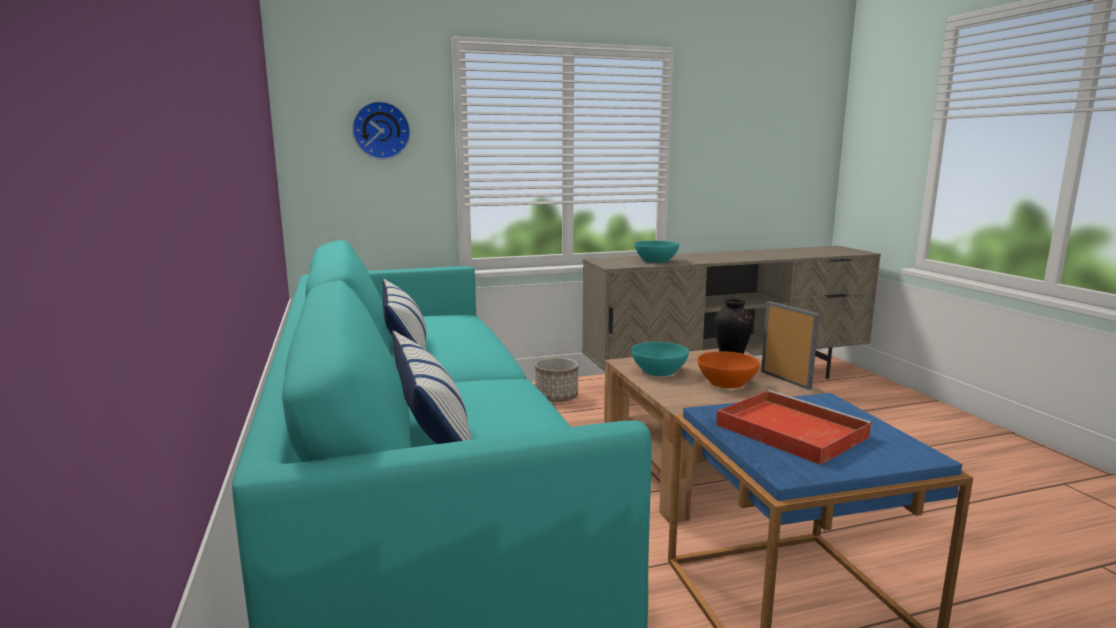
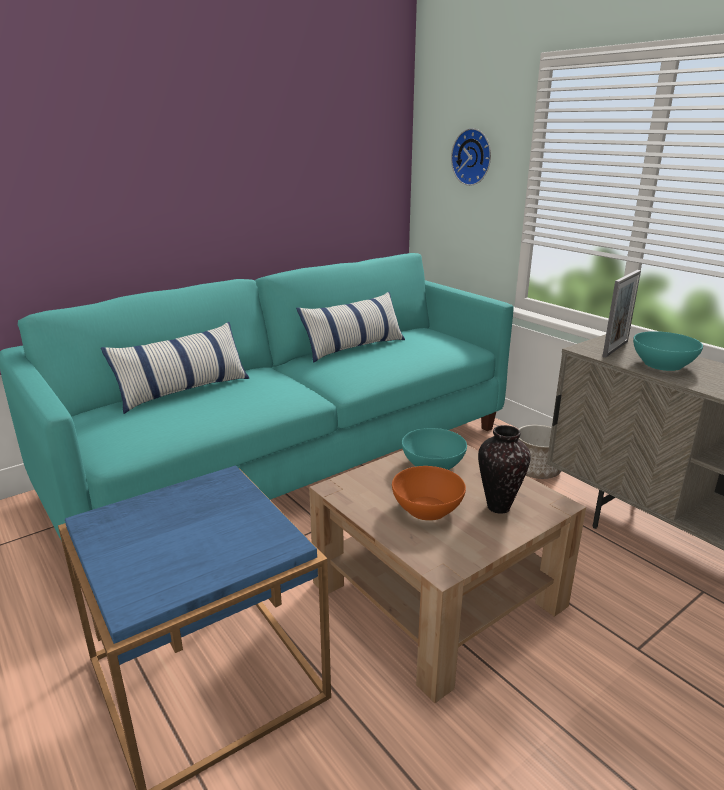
camera: 70 degrees right, 10 degrees up
red tray [716,390,872,465] -> none
picture frame [761,301,819,390] -> picture frame moved to [602,270,641,358]

